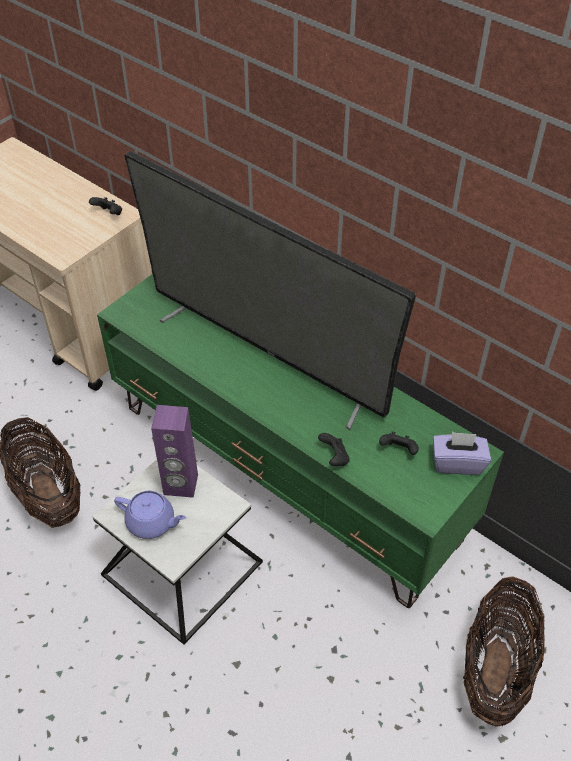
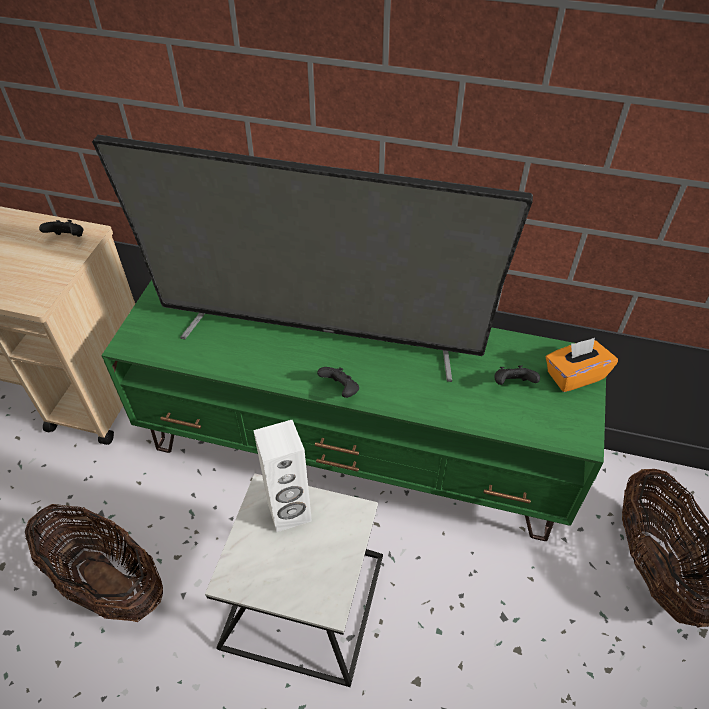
camera: 25 degrees left, 0 degrees up
purple teapot [114,491,186,539] -> none
purple speaker [151,405,198,498] -> white speaker [253,420,312,532]
black game controller [318,433,350,466] -> black game controller moved to [317,367,359,398]
purple tissue box [433,432,491,475] -> orange tissue box [546,338,618,392]

